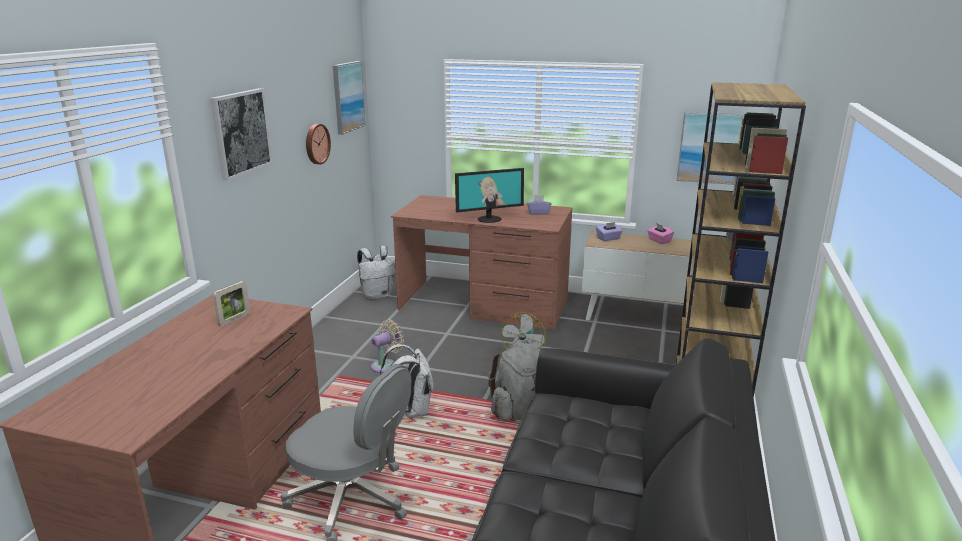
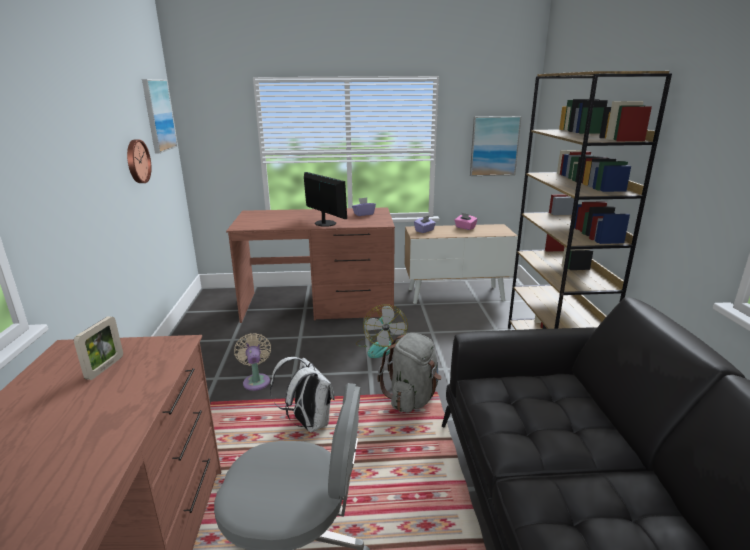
camera: 20 degrees left, 0 degrees up
picture [210,88,273,181] -> none
white backpack [357,245,396,300] -> none
beige fan [371,320,404,373] -> beige fan turned 45 degrees counterclockwise [234,333,271,391]
monitor [455,168,524,223] -> monitor turned 90 degrees counterclockwise [304,172,347,227]

